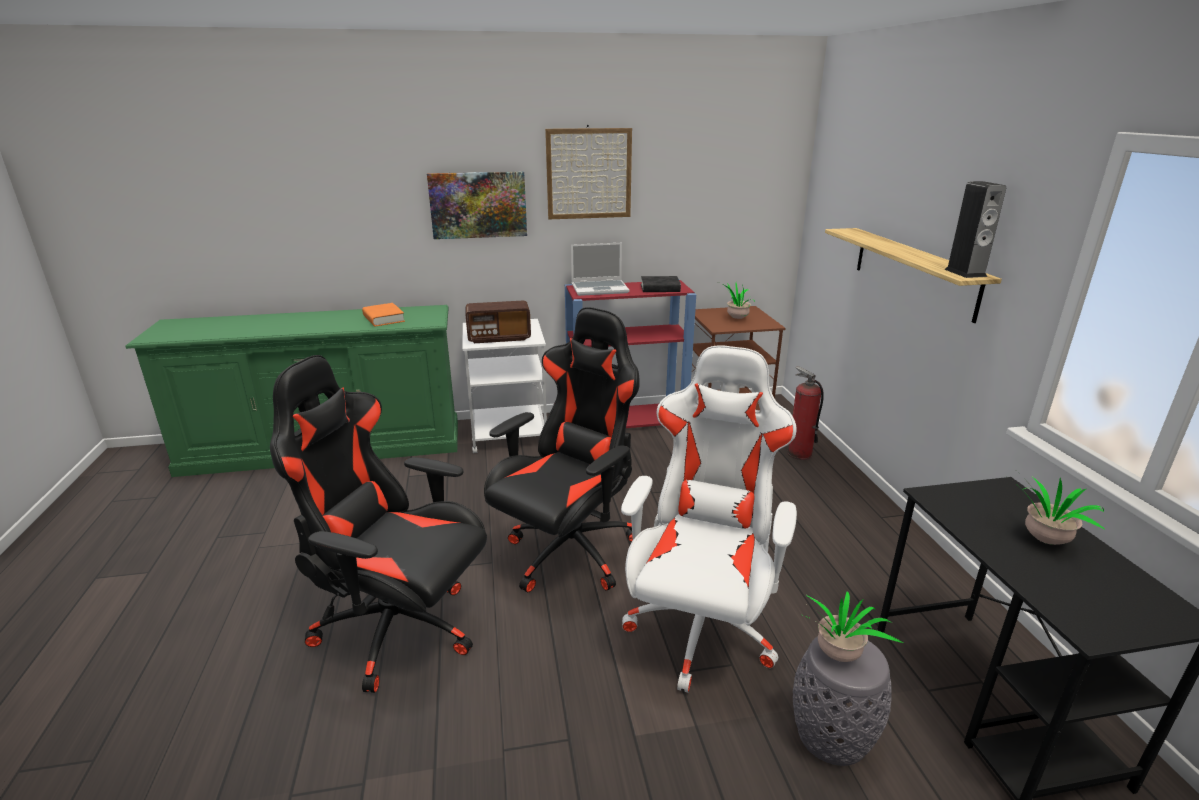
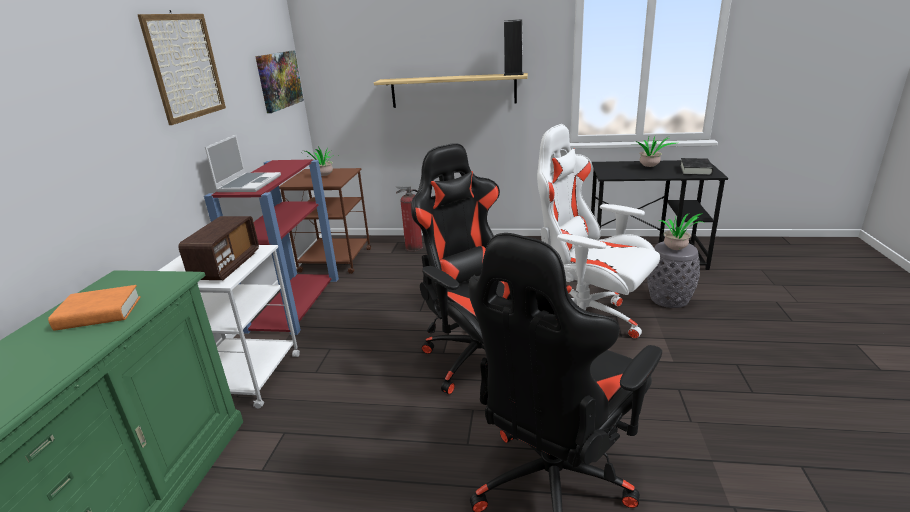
camera: 70 degrees left, 0 degrees up
picture [427,171,527,239] -> picture moved to [255,50,304,113]
black book [641,276,681,292] -> black book moved to [680,158,713,175]

